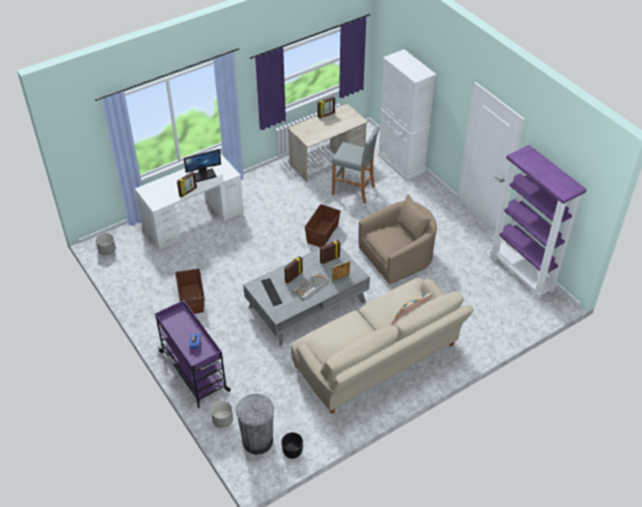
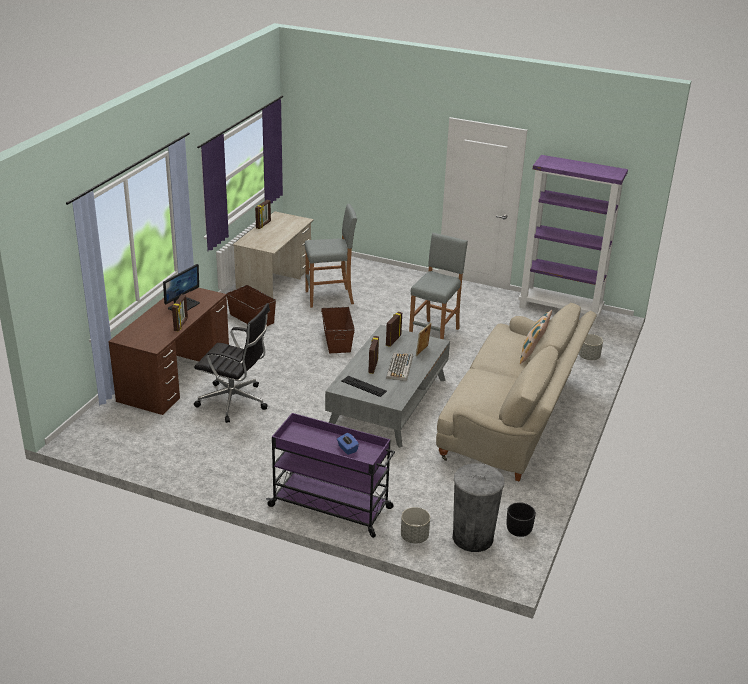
camera: 35 degrees left, 15 degrees down
grey planter [96,233,116,255] -> grey planter moved to [579,334,603,360]
white desk [135,154,244,249] -> brown desk [108,288,229,415]
brown storage box [175,268,205,314] -> brown storage box moved to [226,285,276,326]
beige armchair [358,194,437,284] -> grey stool [409,233,468,339]
white cabinet [378,49,437,181] -> none
none -> black office chair [194,303,270,423]

